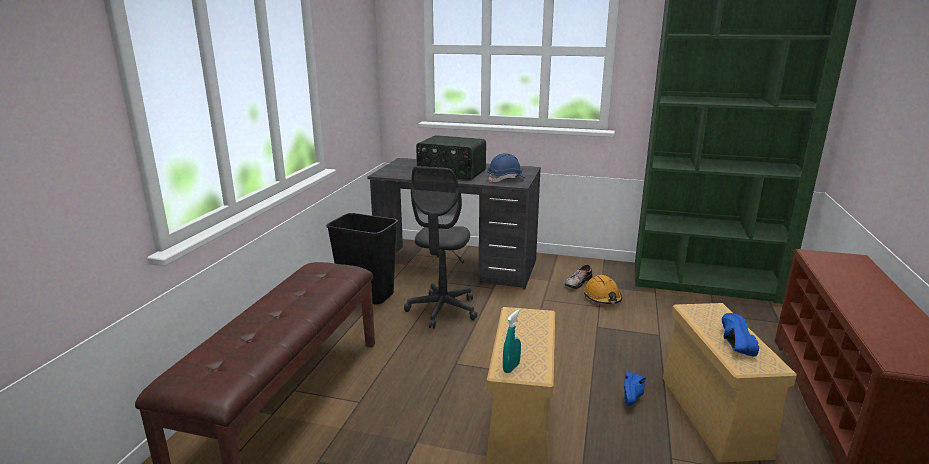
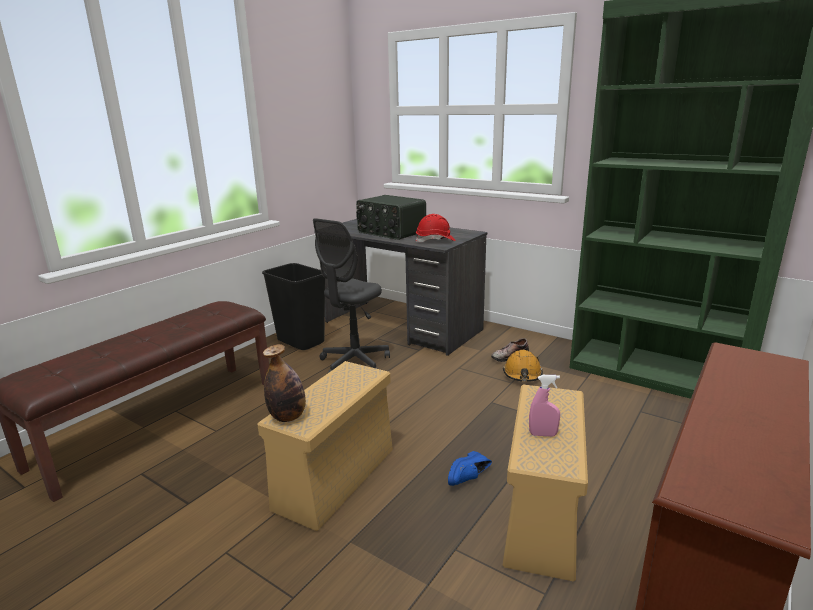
camera: 20 degrees right, 0 degrees up
blue hard hat [488,153,525,182] -> red hard hat [416,214,456,242]
turquoise spray bottle [503,310,521,373] -> bottle [263,344,306,422]
blue shoe [722,313,759,357] -> pink spray bottle [529,375,560,437]

